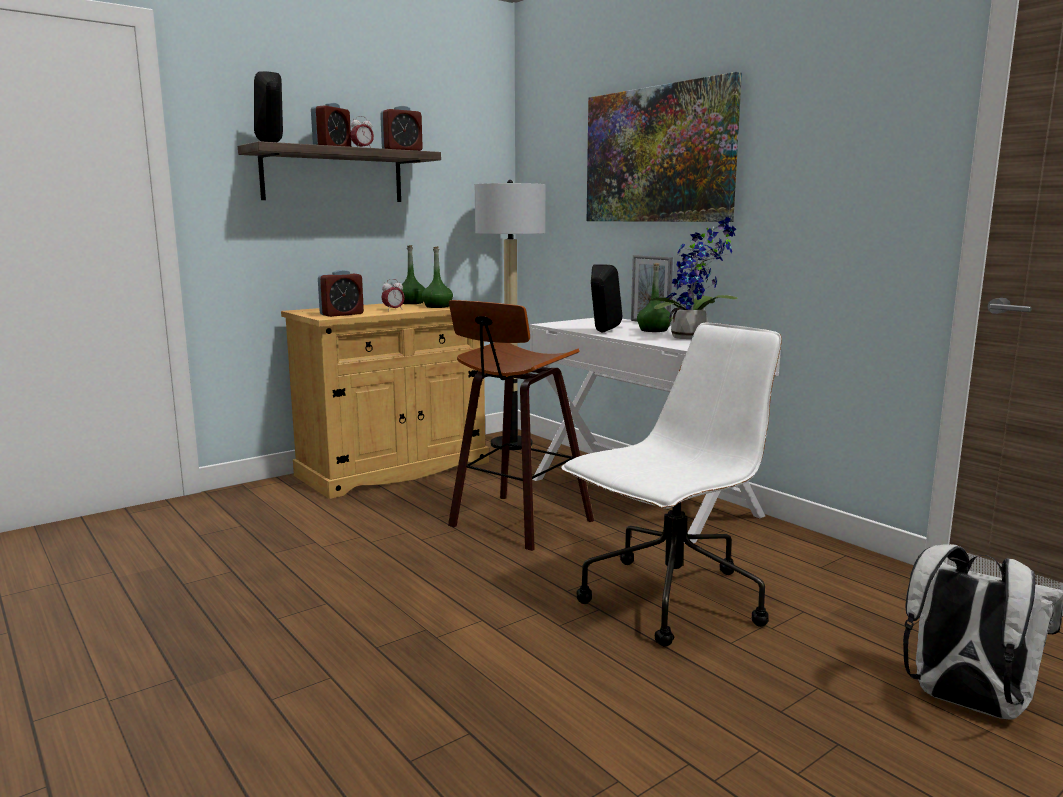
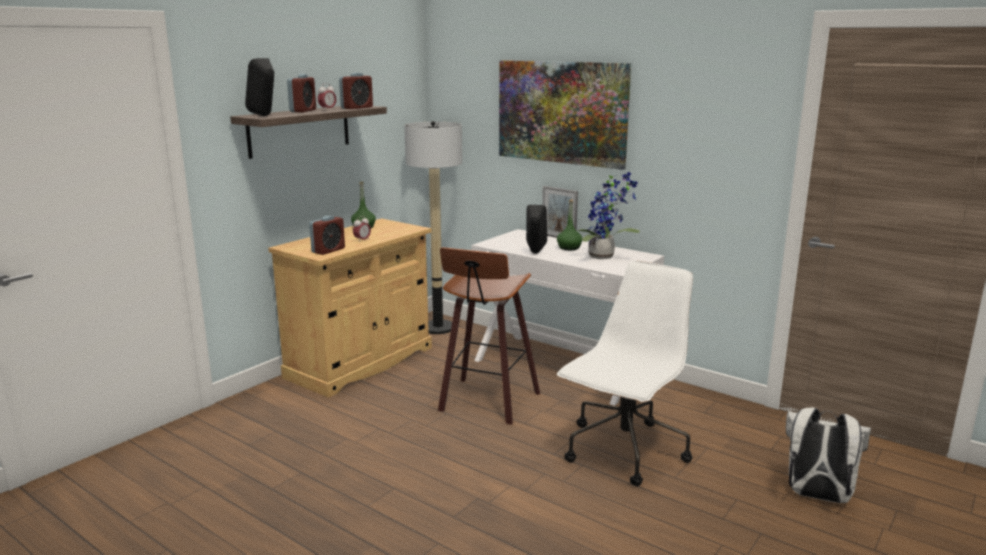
camera: 15 degrees left, 5 degrees up
green bottle [422,246,453,308] -> none

